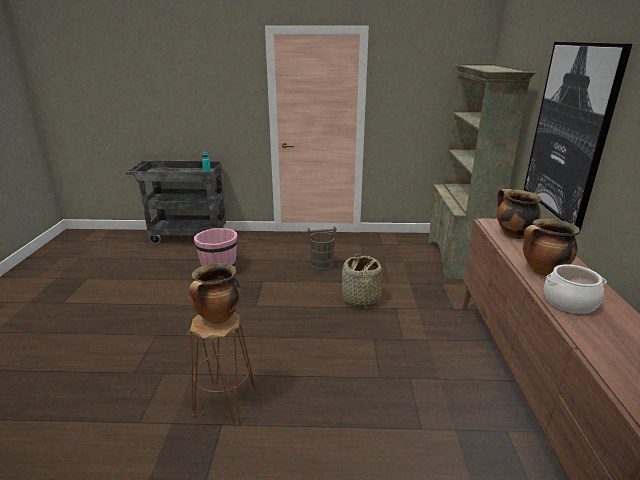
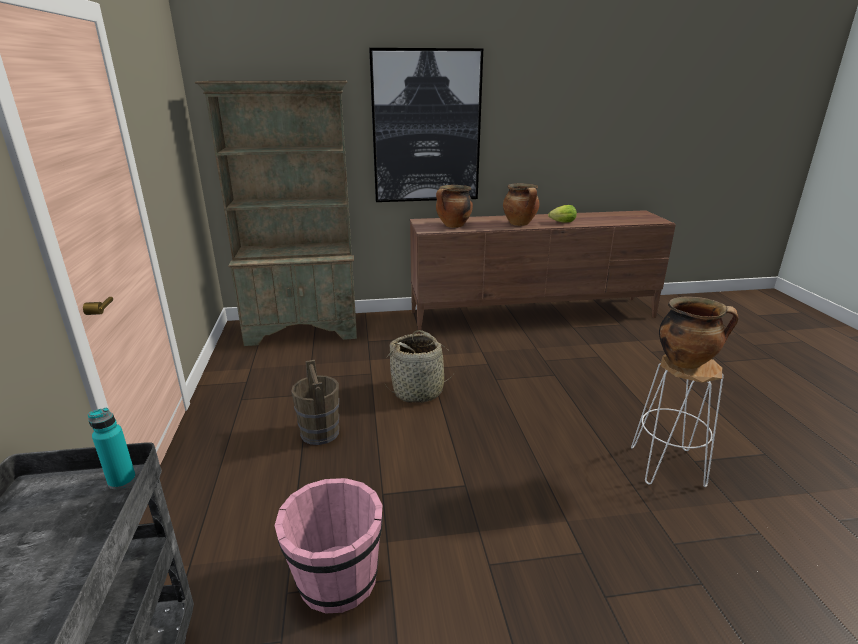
camera: 100 degrees left, 0 degrees up
brown stool [190,312,256,426] -> white stool [631,354,724,487]
cooking pot [544,264,607,314] -> lettuce [548,205,577,223]

